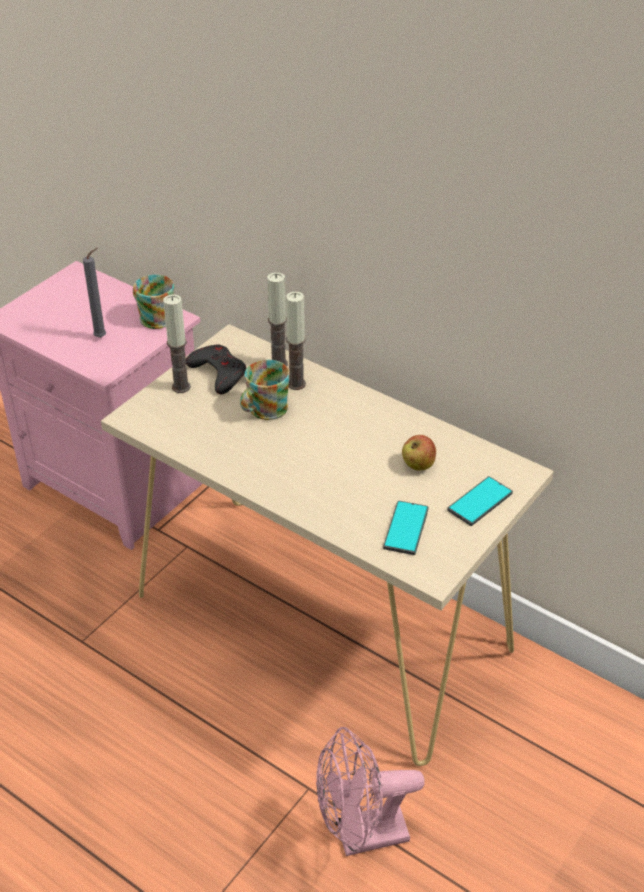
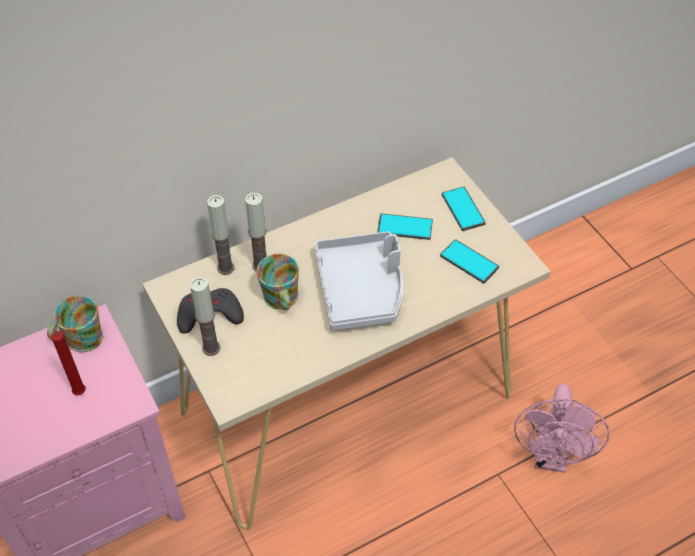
camera: 65 degrees left, 10 degrees up
grey candle [83,248,106,338] -> red candle [51,319,86,395]
apple [402,435,436,471] -> phone [377,213,433,240]
none -> grey tray [314,231,403,330]

